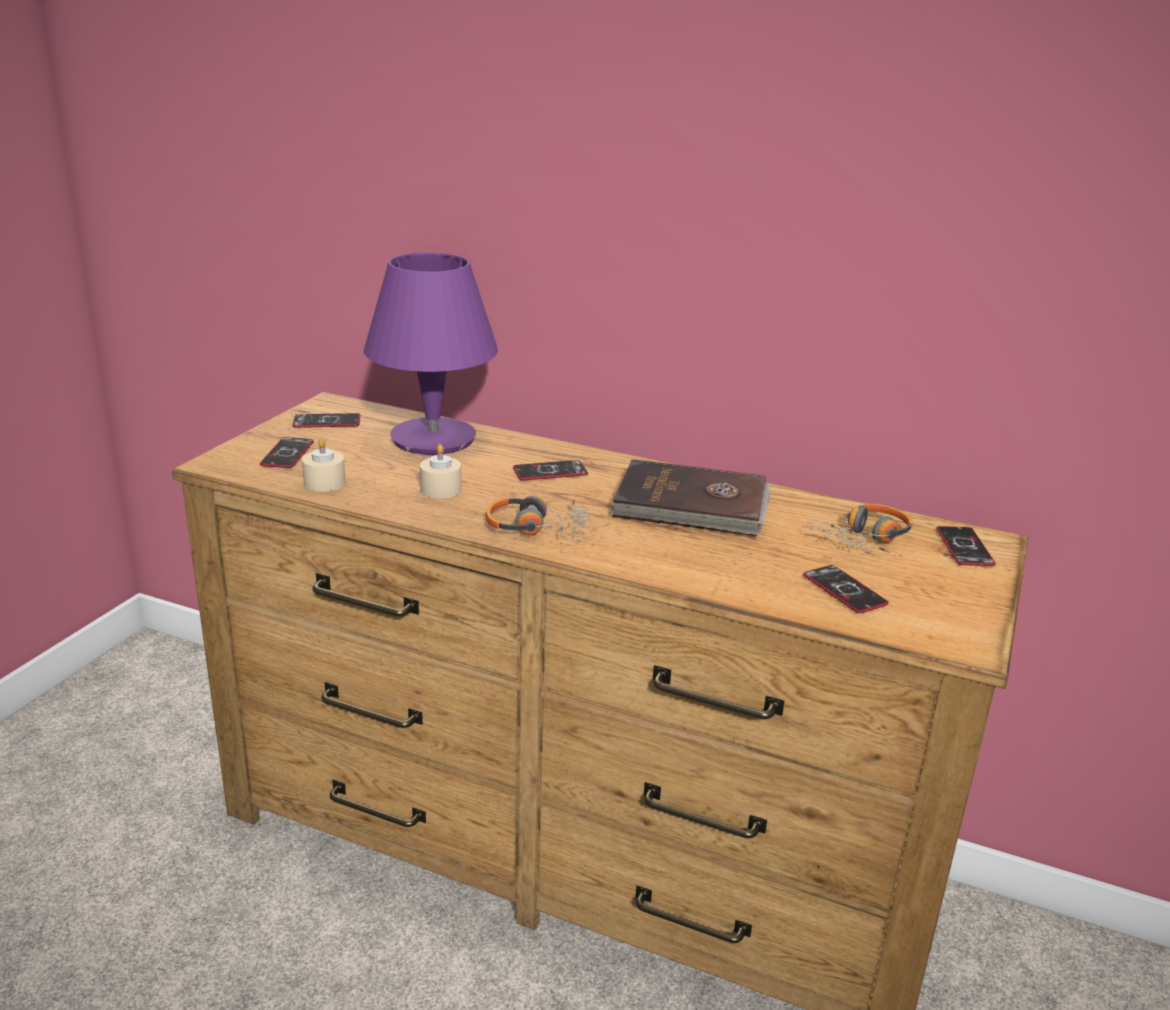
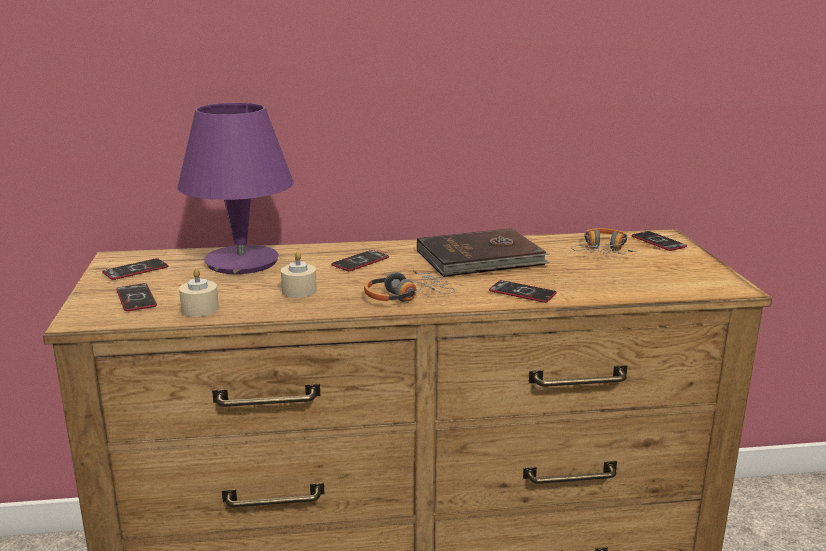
camera: 30 degrees left, 5 degrees down
phone [803,565,888,613] -> phone moved to [489,280,557,303]

